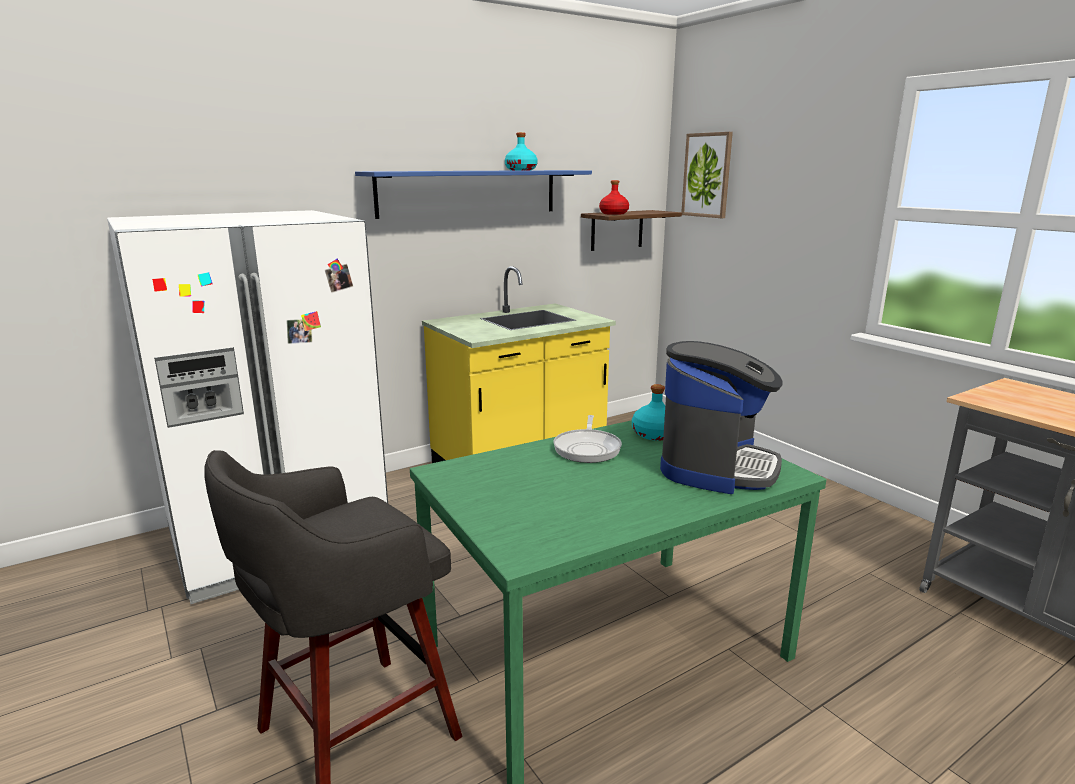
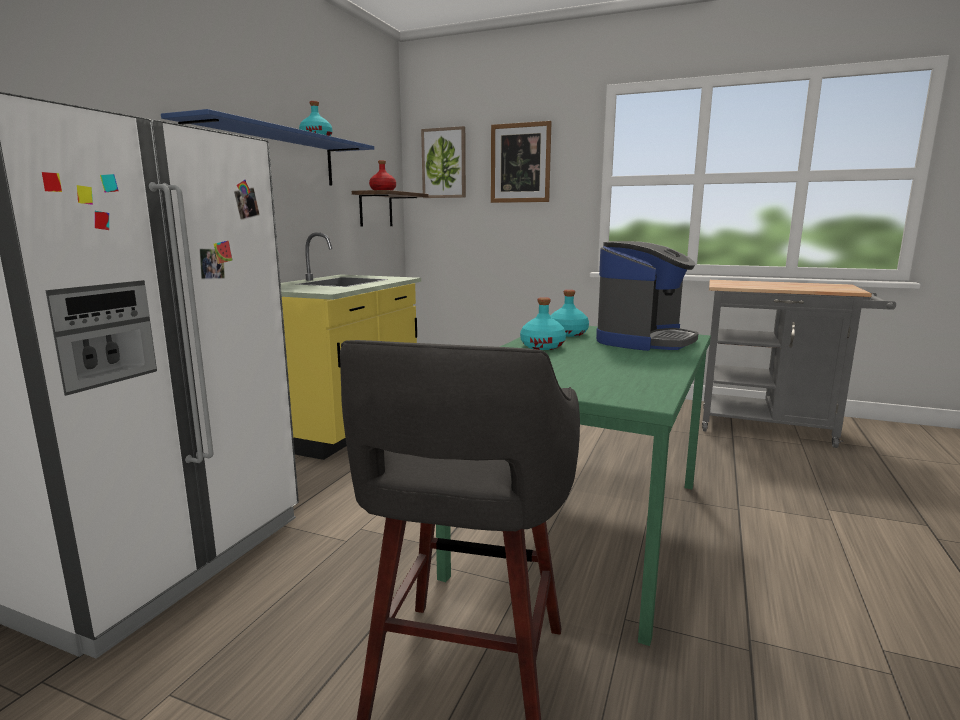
camera: 35 degrees left, 5 degrees down
frying pan [554,415,622,463] -> turquoise bottle [520,297,566,350]
coffee machine [660,341,783,494] -> coffee machine turned 45 degrees clockwise [596,241,698,351]
none -> picture [491,121,552,203]

